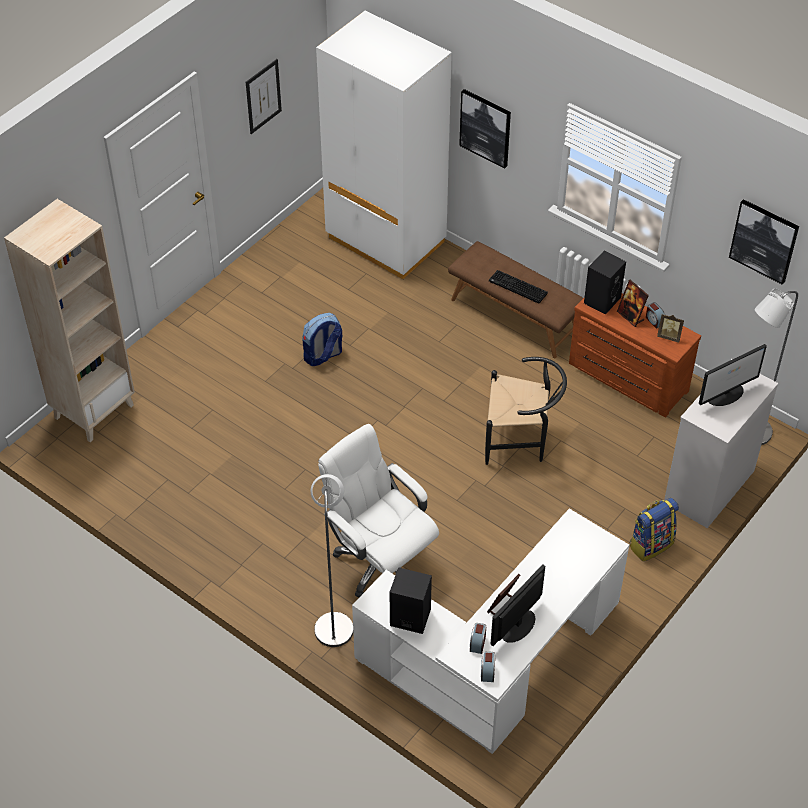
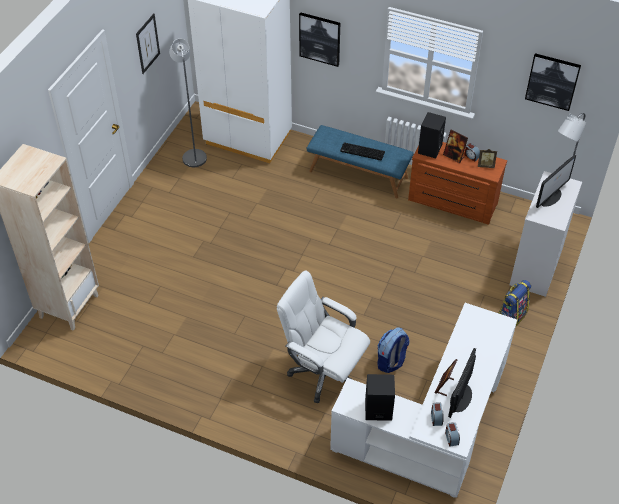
camera: 15 degrees left, 0 degrees up
backpack [303,313,342,366] -> backpack moved to [377,327,409,373]
grey floor lamp [311,474,353,647] -> grey floor lamp moved to [169,39,207,167]
brown bench [448,241,583,358] -> blue bench [307,125,413,199]
black chair [485,357,567,465] -> none

